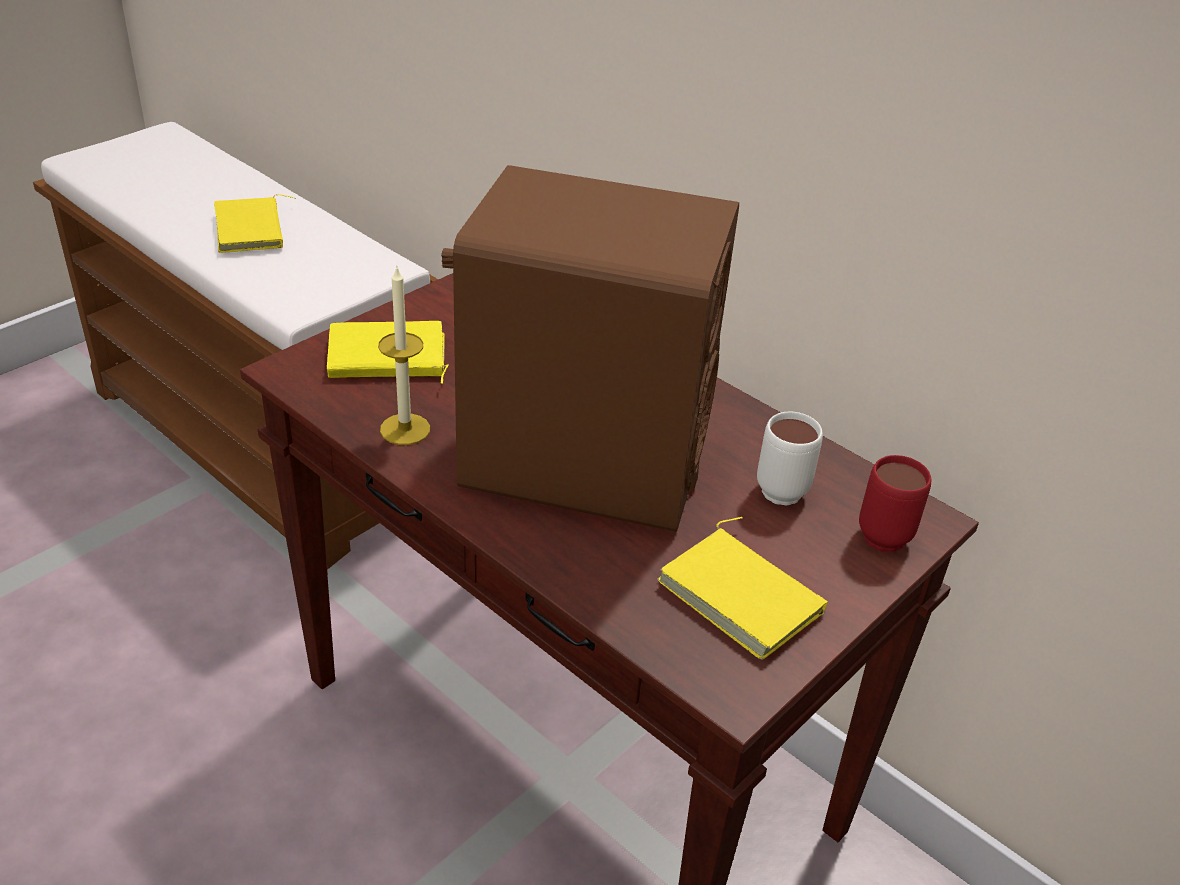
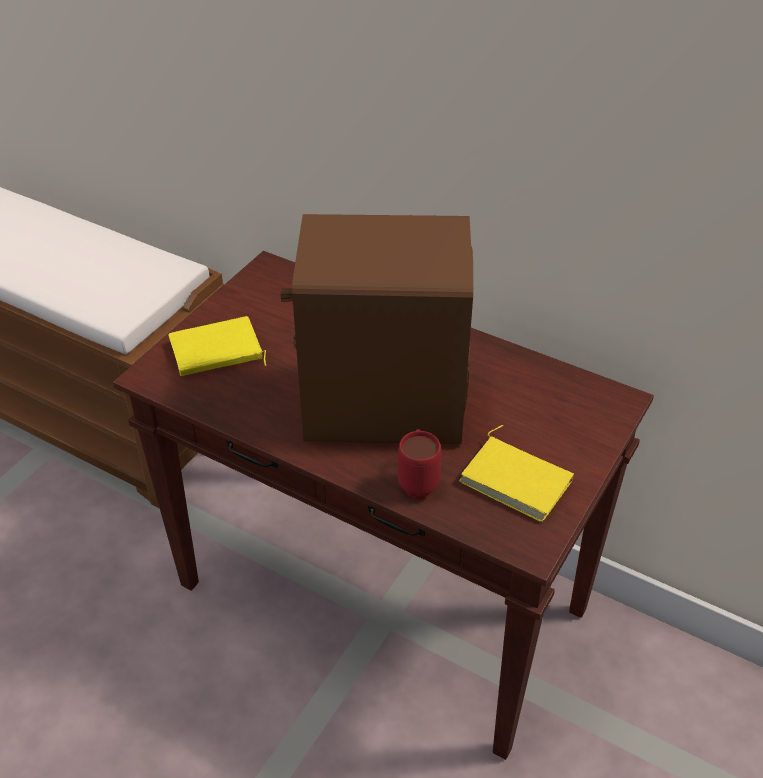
camera: 10 degrees left, 5 degrees up
yellow book [214,194,294,253] -> none
candle [378,268,430,445] -> none
white mug [757,412,823,506] -> none
red mug [859,455,931,552] -> red mug moved to [398,429,441,499]

